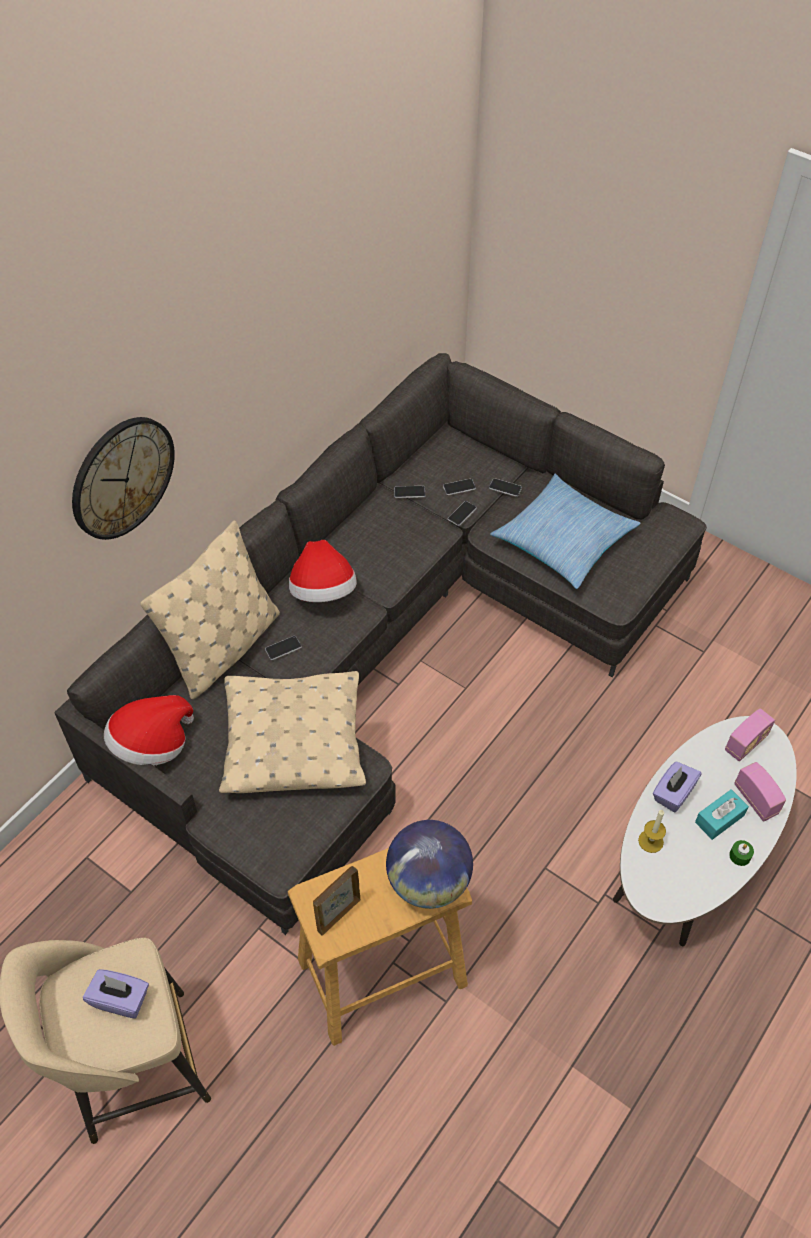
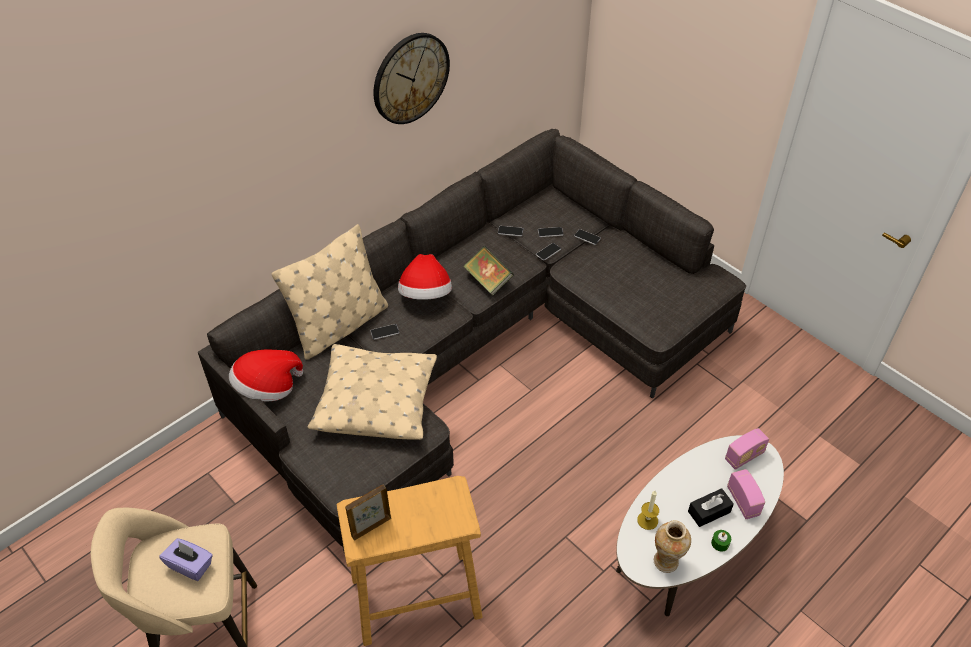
camera: 10 degrees right, 5 degrees down
wall clock [72,417,175,540] -> wall clock moved to [374,33,450,124]
globe [386,820,473,909] -> none
pillow [490,474,640,589] -> none
purple tissue box [653,761,701,812] -> none
turquoise tissue box [695,789,749,840] -> black tissue box [688,488,734,527]
none -> book [463,246,514,296]
none -> vase [654,520,691,573]

